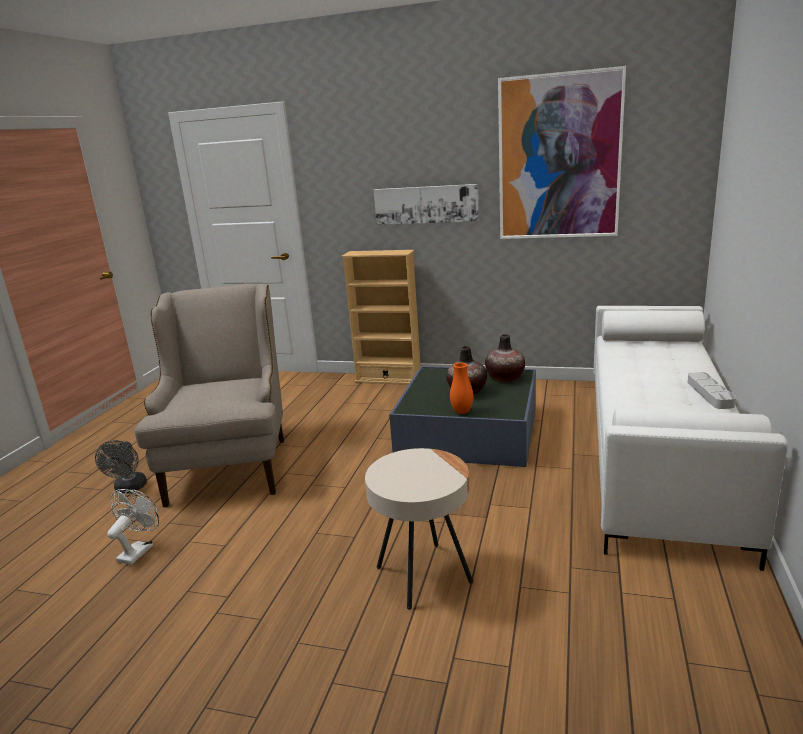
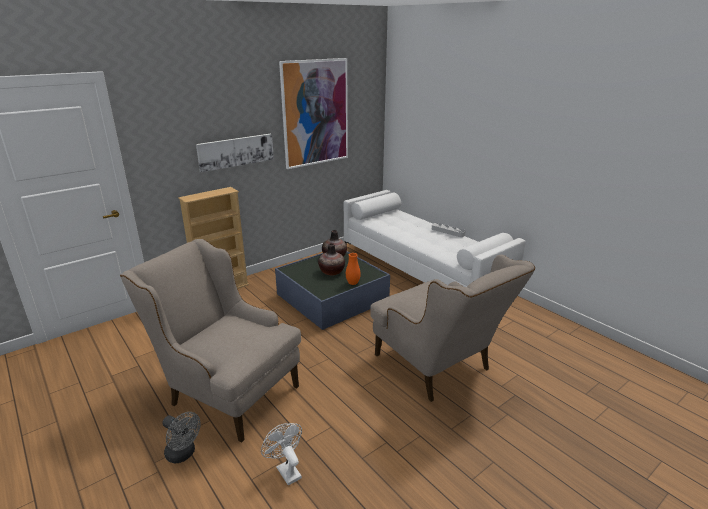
camera: 55 degrees left, 5 degrees up
beige side table [365,448,473,610] -> beige armchair [370,255,535,402]

